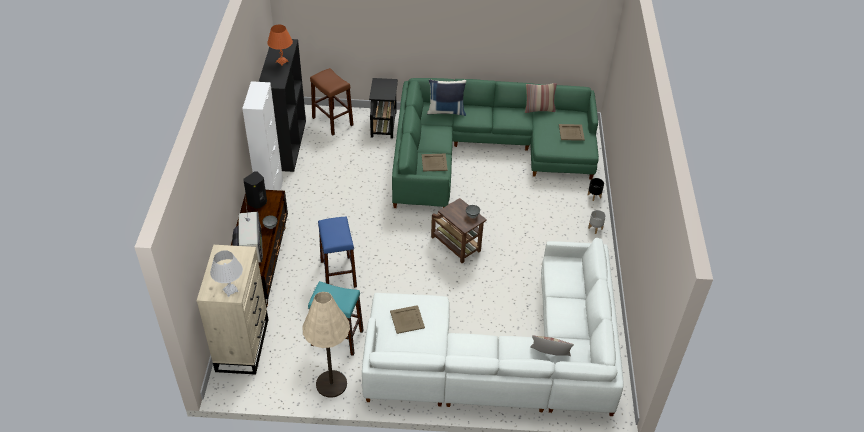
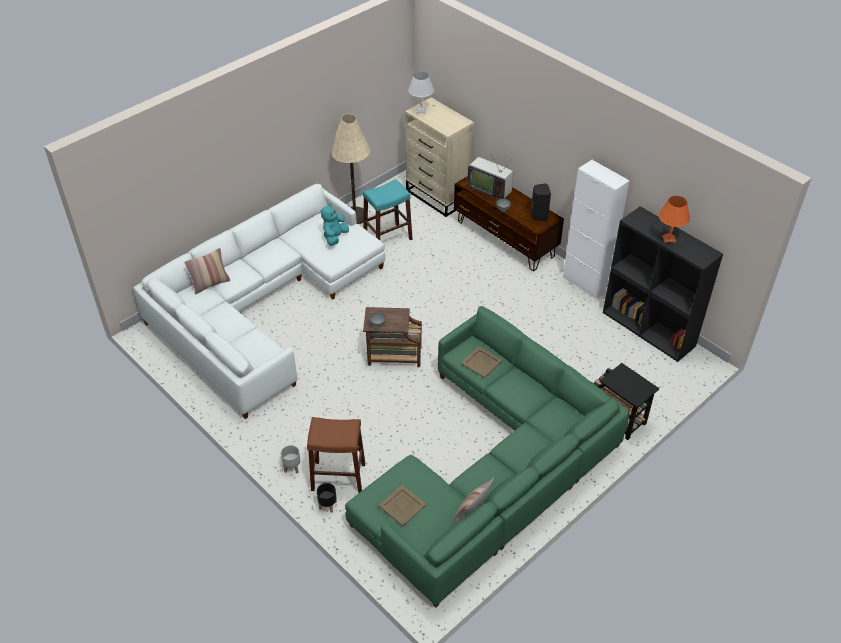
camera: 135 degrees right, 0 degrees up
brown stool [310,68,354,136] -> brown stool moved to [307,417,365,493]
blue stool [318,216,357,288] -> none
beige tray [390,305,425,334] -> turquoise plush toy [321,203,349,246]
blue pillow [427,79,466,116] -> none

